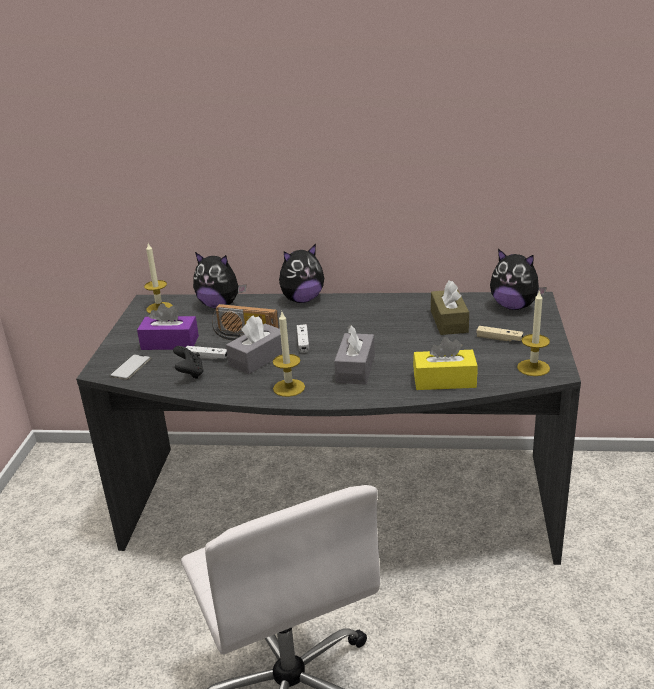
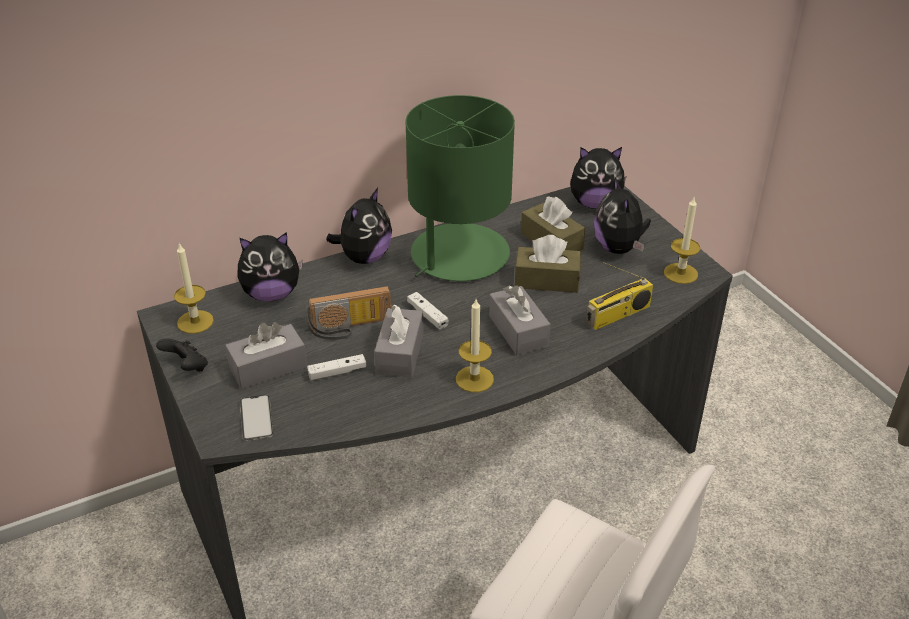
camera: 35 degrees left, 10 degrees up
purple tissue box [137,303,199,350] -> grey tissue box [225,322,307,389]
black game controller [173,346,204,379] -> black game controller moved to [156,338,208,372]
yellow tissue box [413,337,478,390] -> radio [586,262,653,330]
beige game controller [477,326,523,342] -> plush toy [594,177,651,254]
none -> green table lamp [406,95,515,281]
none -> brown tissue box [515,235,581,293]

